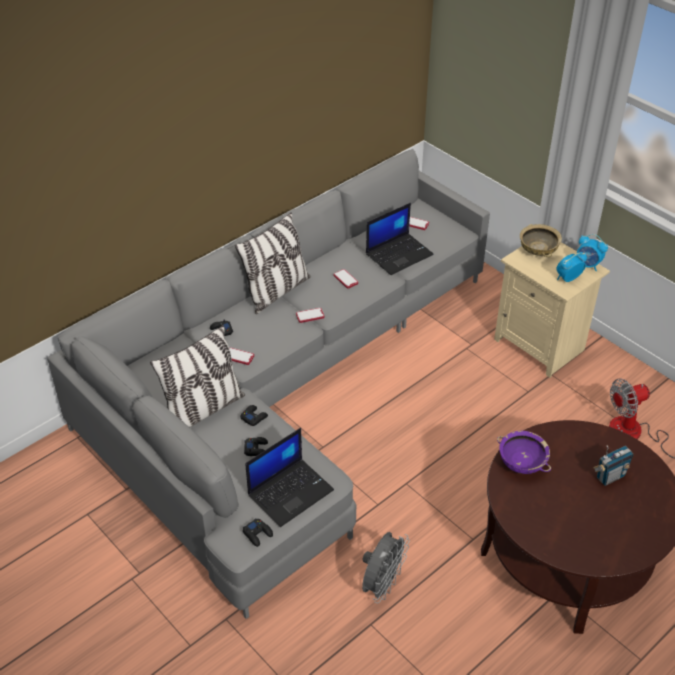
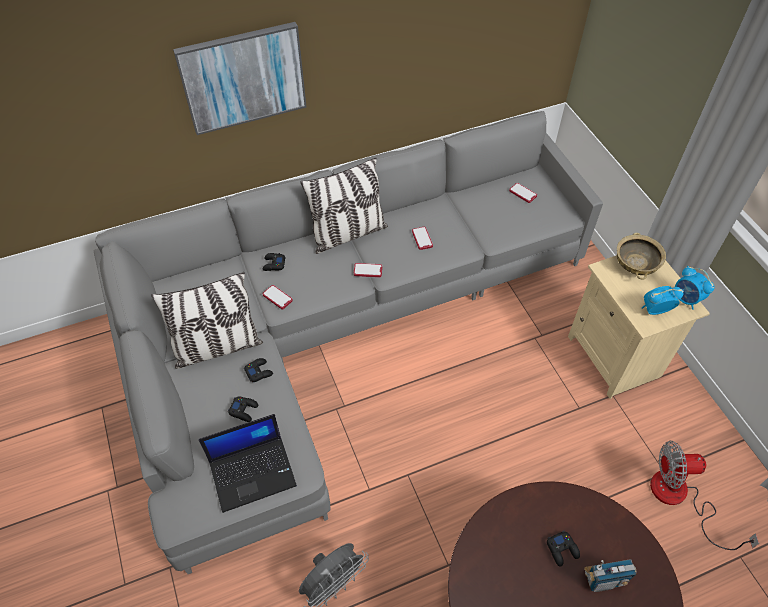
camera: 20 degrees right, 10 degrees up
black game controller [243,518,273,547] -> black game controller moved to [547,531,580,567]
laptop [366,203,434,275] -> none
purple bowl [497,431,551,474] -> none
none -> picture [173,22,306,135]

